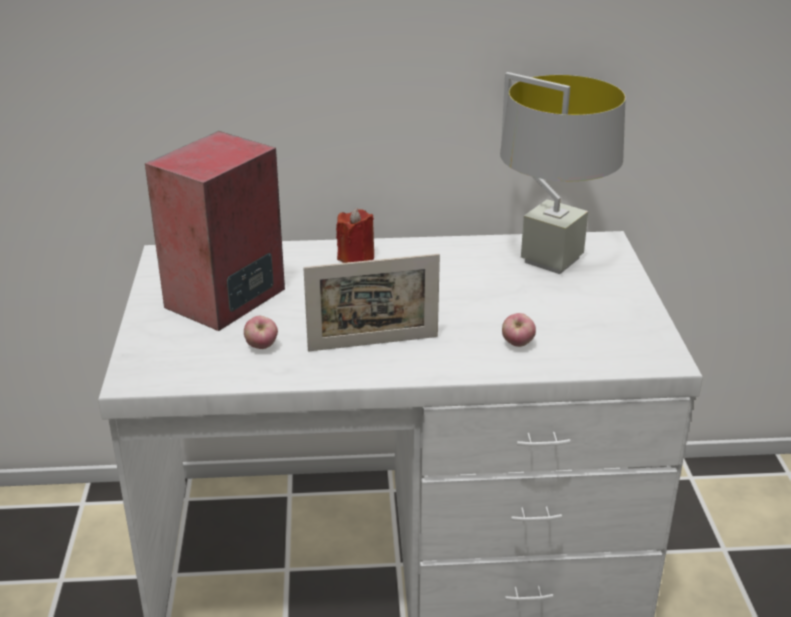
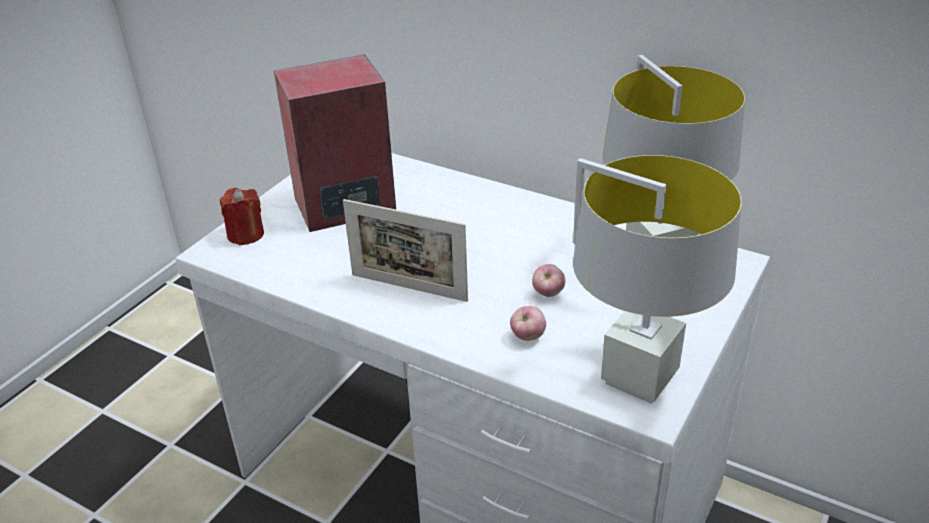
camera: 35 degrees right, 5 degrees up
apple [244,315,278,349] -> apple moved to [532,264,565,297]
red candle [336,208,374,263] -> red candle moved to [220,188,264,245]
none -> grey table lamp [573,155,742,404]

